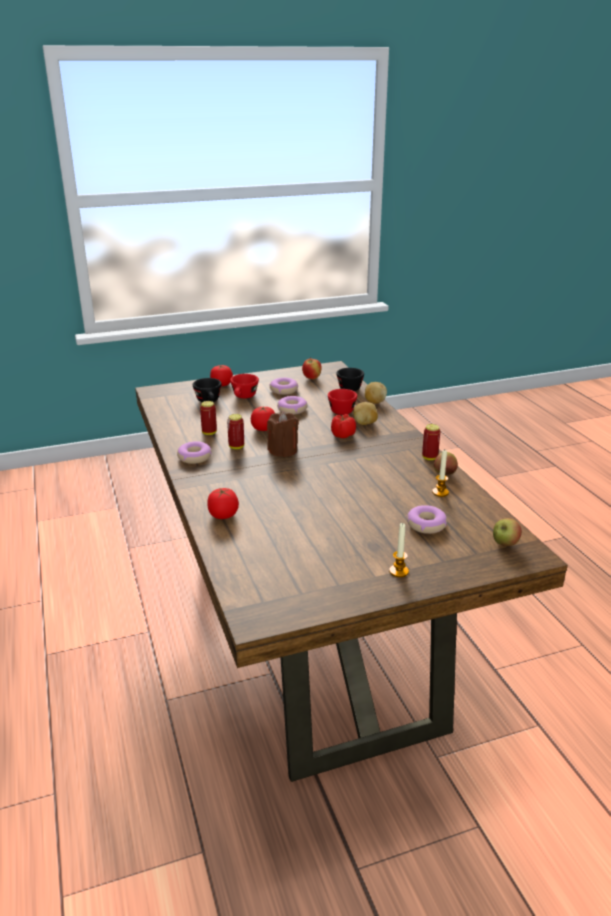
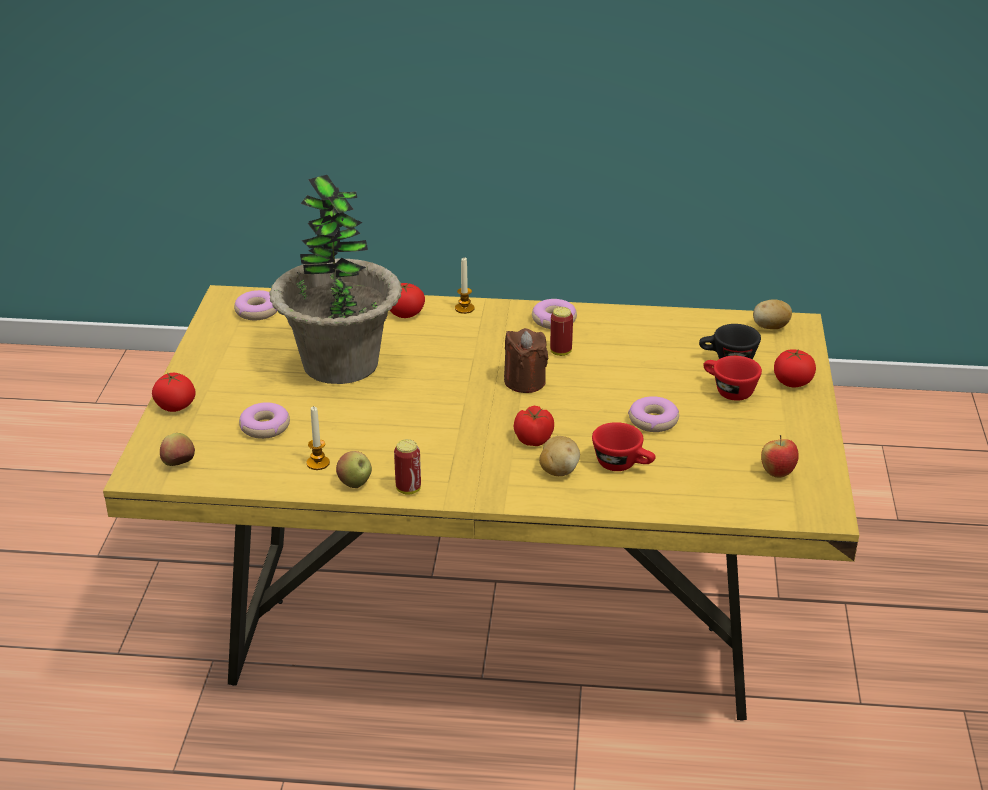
camera: 115 degrees right, 5 degrees up
brown dining table [135,361,568,782] -> yellow dining table [103,285,859,721]
can [200,401,217,435] -> none
tomato [251,406,275,431] -> tomato moved to [152,373,196,412]
donut [269,378,298,395] -> donut moved to [234,290,278,320]
black cup [336,368,364,391] -> none
potato [365,382,387,404] -> potato moved to [753,299,792,329]
candle [389,523,409,577] -> candle moved to [455,258,475,314]
none -> potted plant [269,175,402,384]

